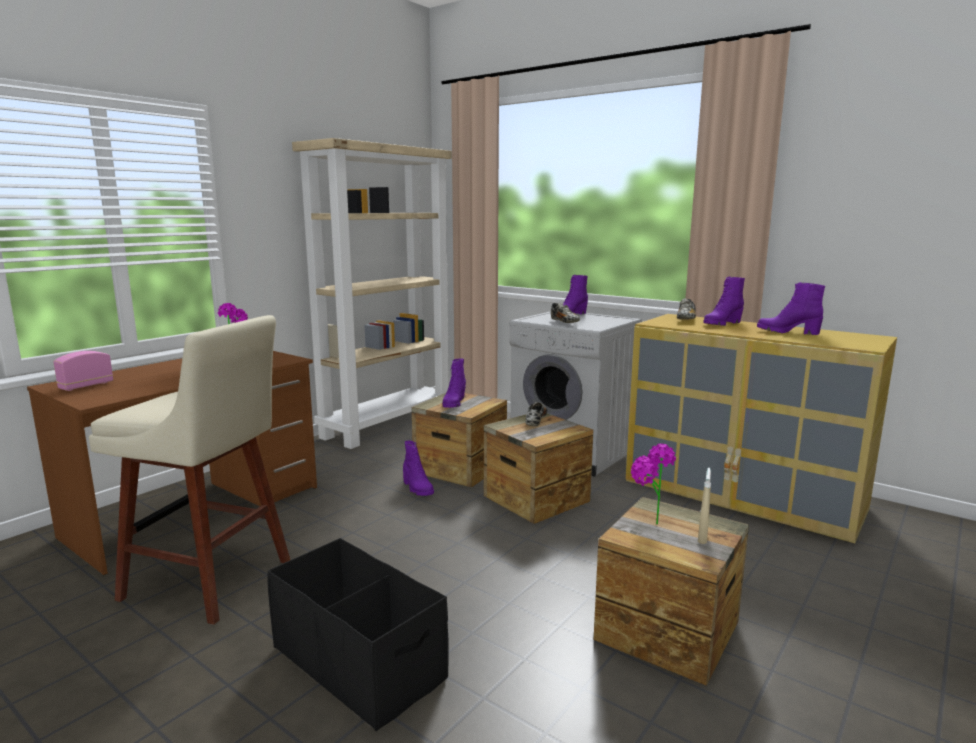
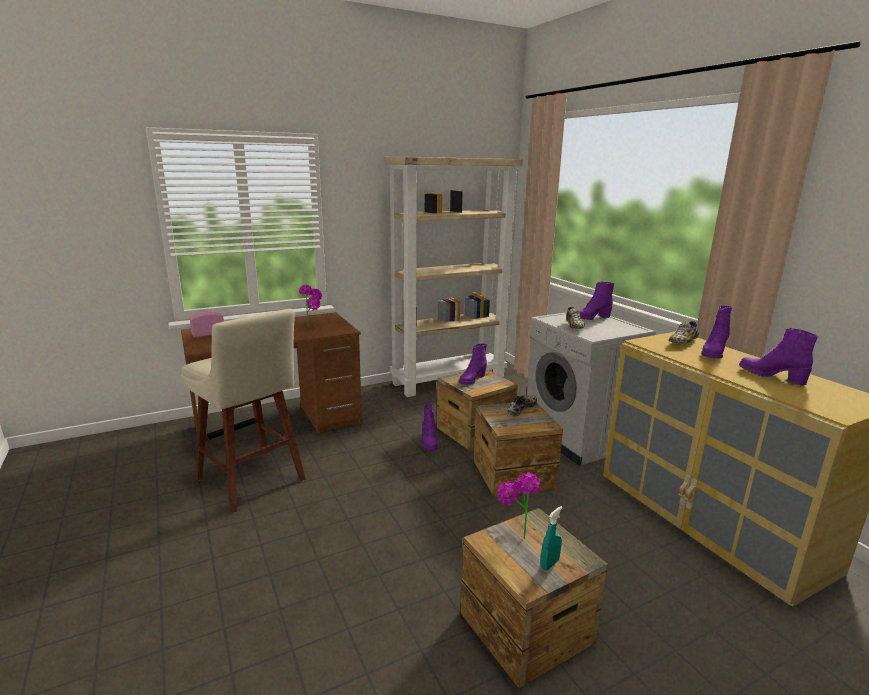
camera: 25 degrees right, 5 degrees up
black storage box [267,538,449,731] -> none
beige spray bottle [698,468,711,544] -> turquoise spray bottle [540,506,563,570]
purple boot [703,277,745,326] -> purple boot turned 45 degrees counterclockwise [701,306,732,359]

